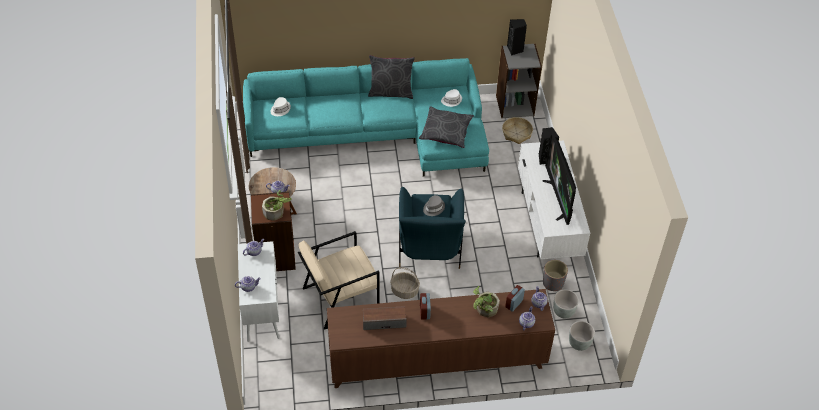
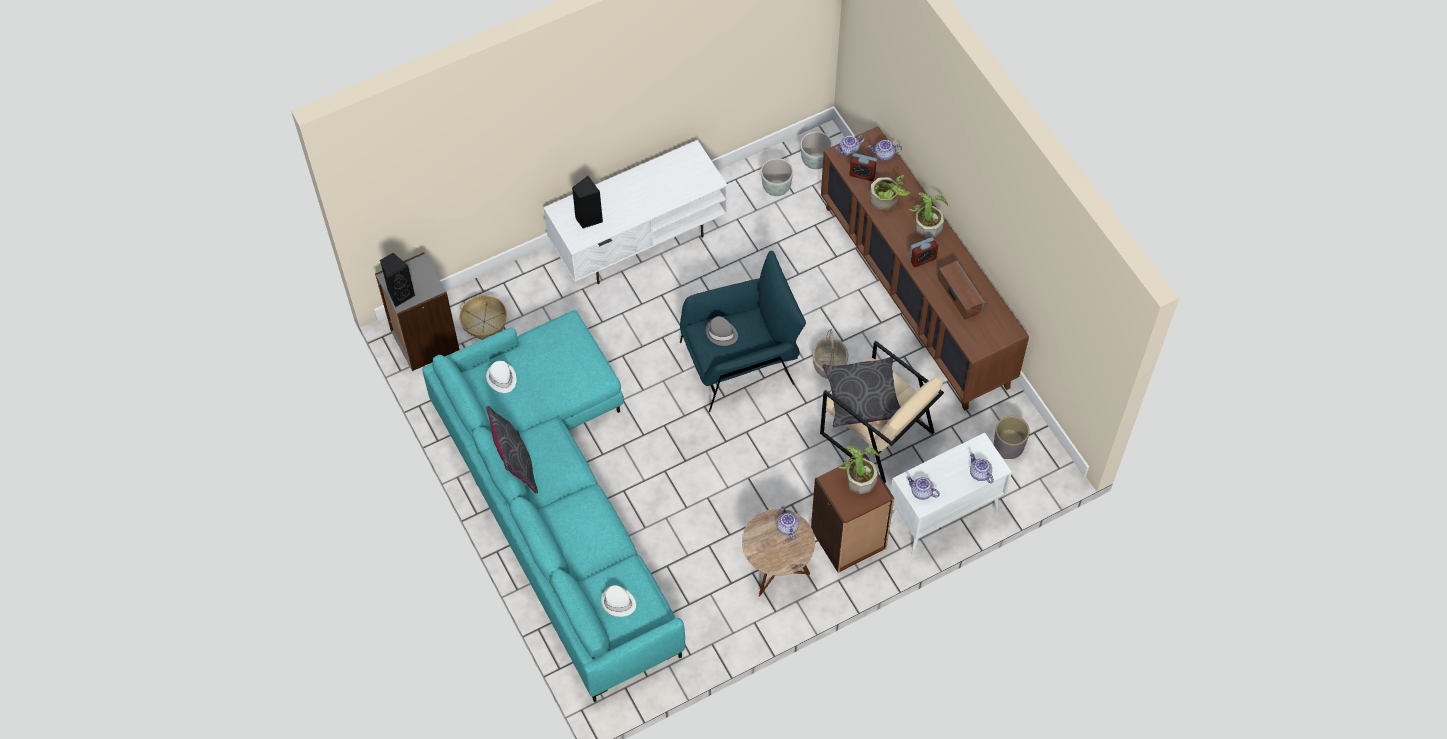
camera: 110 degrees left, 10 degrees up
grey pillow [419,106,474,148] -> grey pillow moved to [822,357,900,427]
television [543,132,576,225] -> none
grey planter [543,260,568,291] -> grey planter moved to [994,416,1030,459]
none -> potted plant [909,192,948,239]

